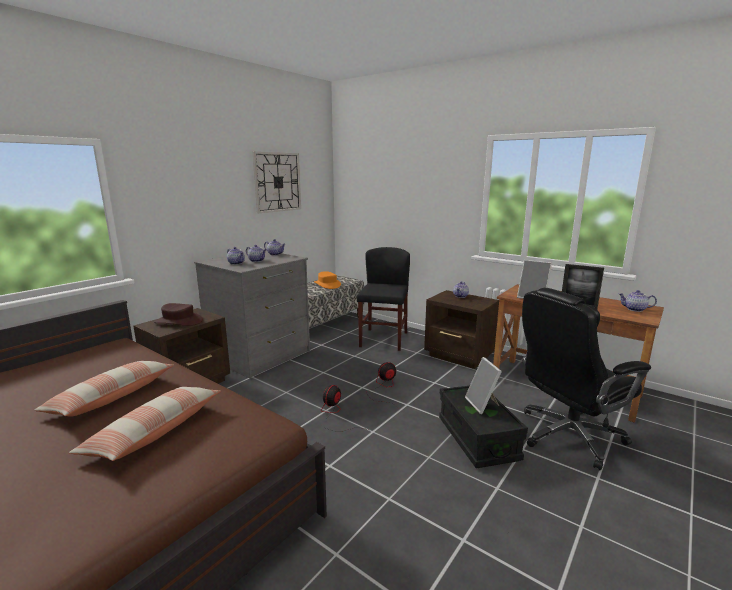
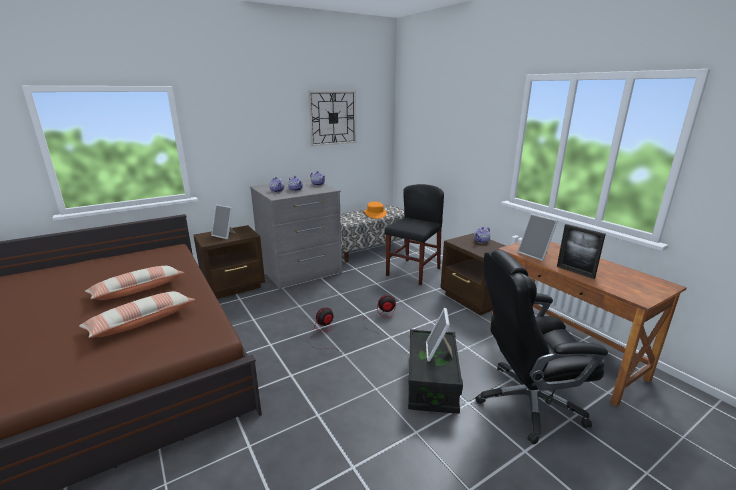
camera: 20 degrees right, 5 degrees up
brown hat [154,303,203,326] -> picture frame [211,205,235,239]
teapot [618,290,657,312] -> none

